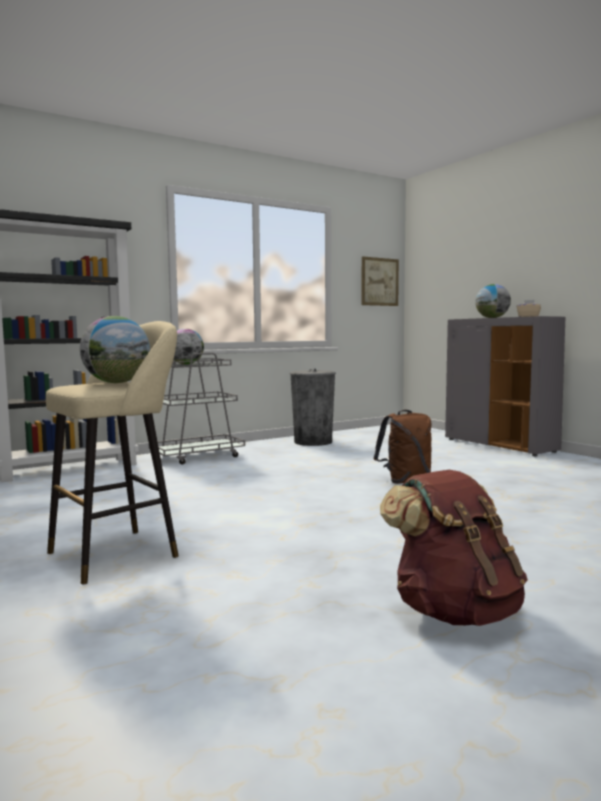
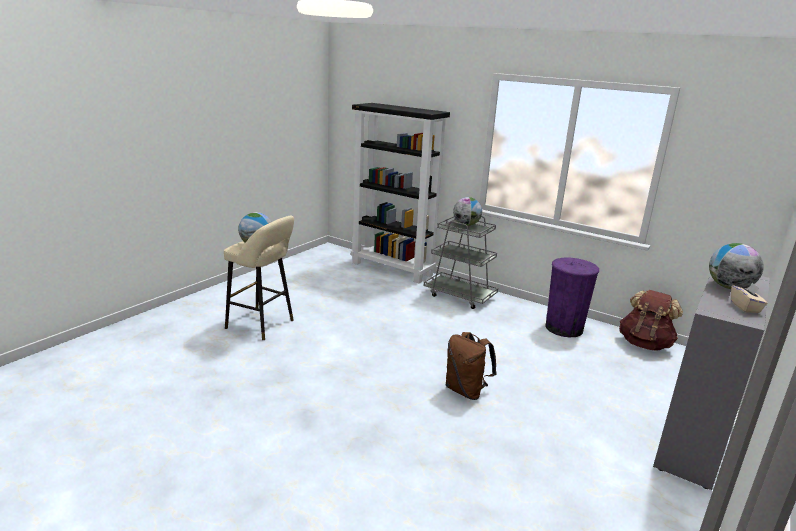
camera: 65 degrees right, 15 degrees up
grey trash can [290,369,336,446] -> purple trash can [545,258,599,337]
picture [361,257,399,306] -> none
brown backpack [380,470,528,626] -> brown backpack moved to [619,290,683,351]

